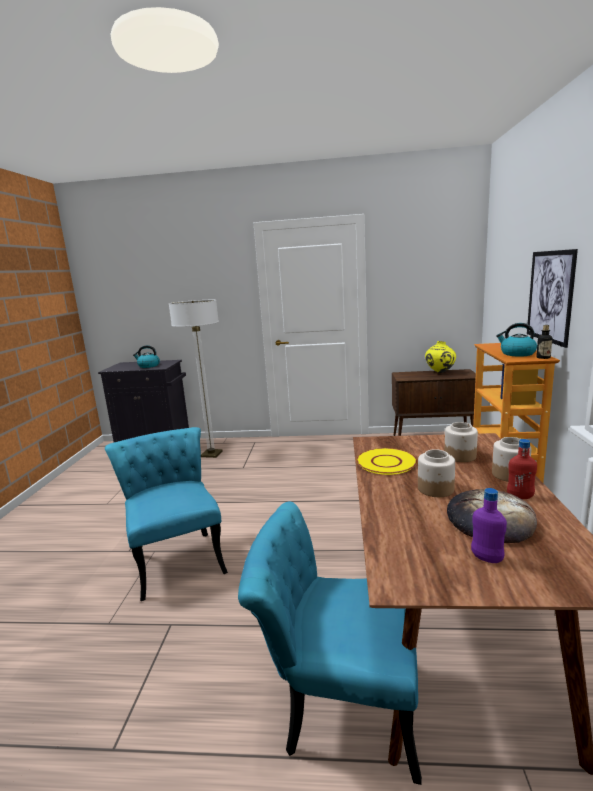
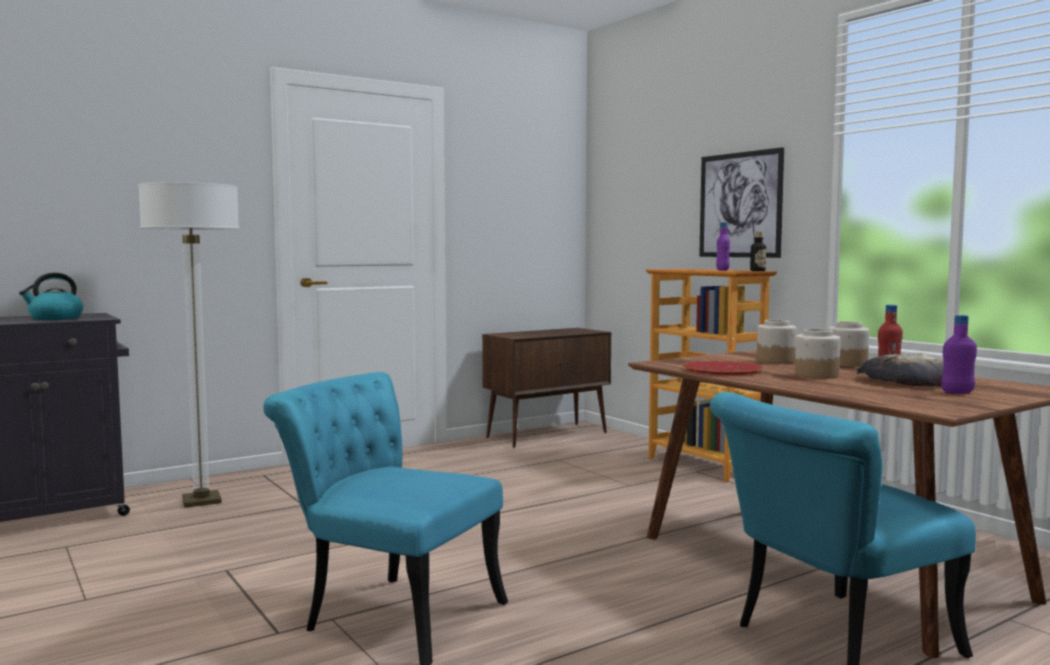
camera: 40 degrees left, 10 degrees down
yellow plate [356,448,417,475] -> red plate [682,361,764,376]
yellow vase [425,341,456,373] -> none
kettle [496,323,537,357] -> purple bottle [716,222,730,271]

